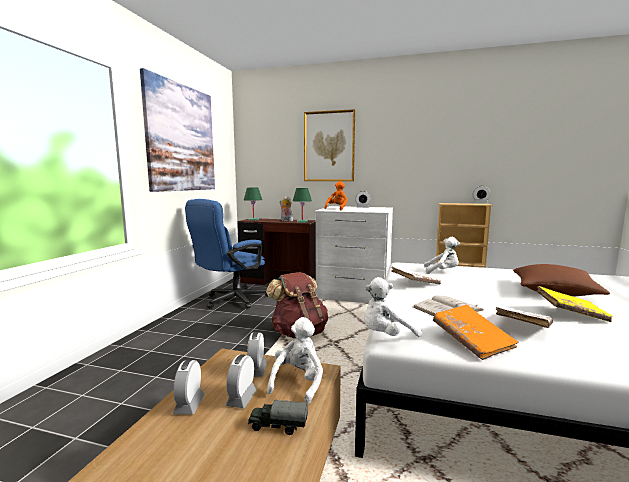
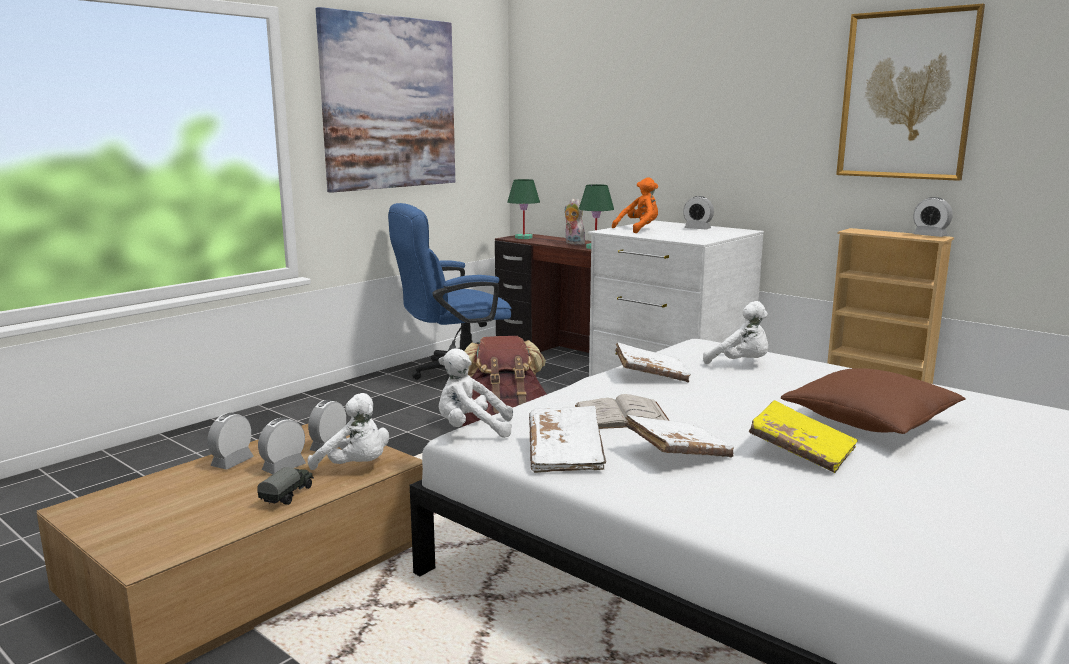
camera: 25 degrees right, 5 degrees up
toy truck [248,400,308,435] -> toy truck turned 75 degrees clockwise [257,467,314,505]
white plush toy [267,317,323,404] -> white plush toy turned 75 degrees clockwise [308,393,389,470]
picture [304,109,355,181] -> picture moved to [836,4,985,181]
orange book [433,305,518,360] -> white book [529,406,606,473]

